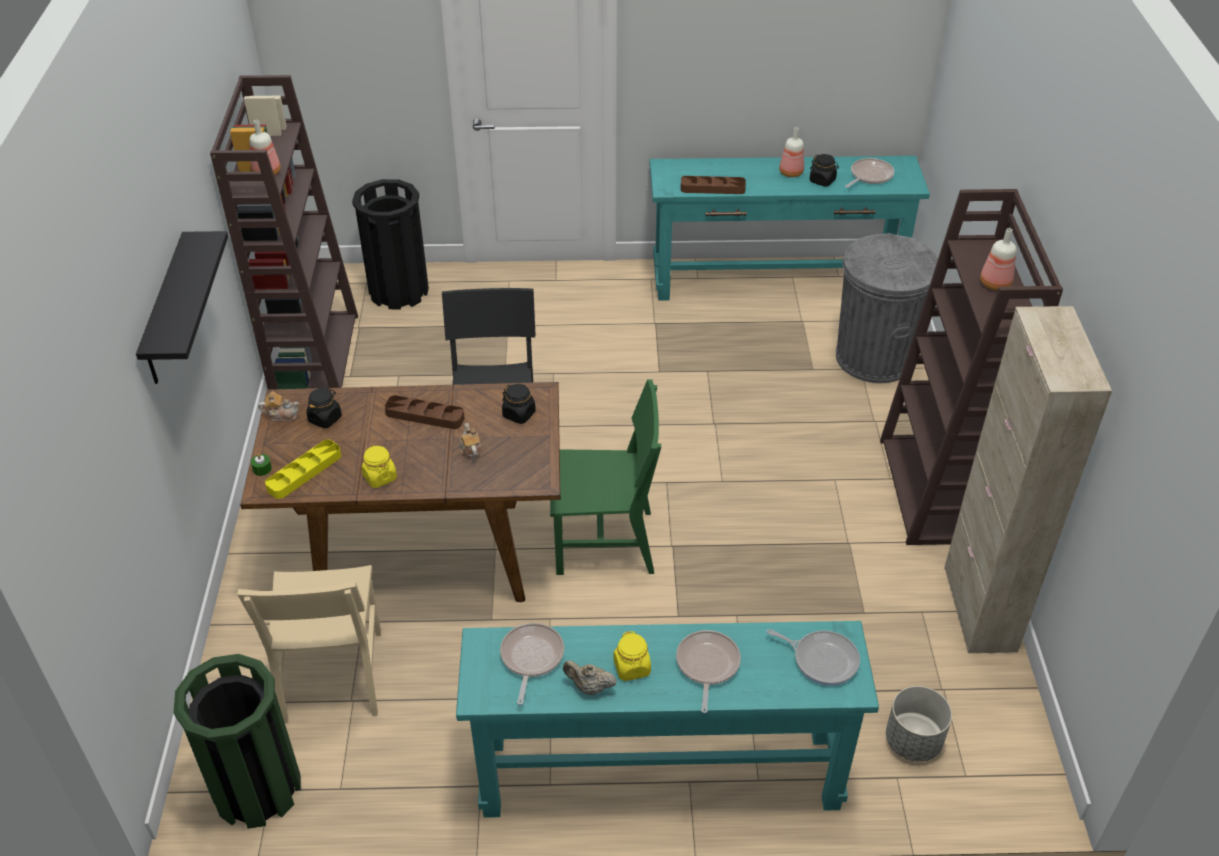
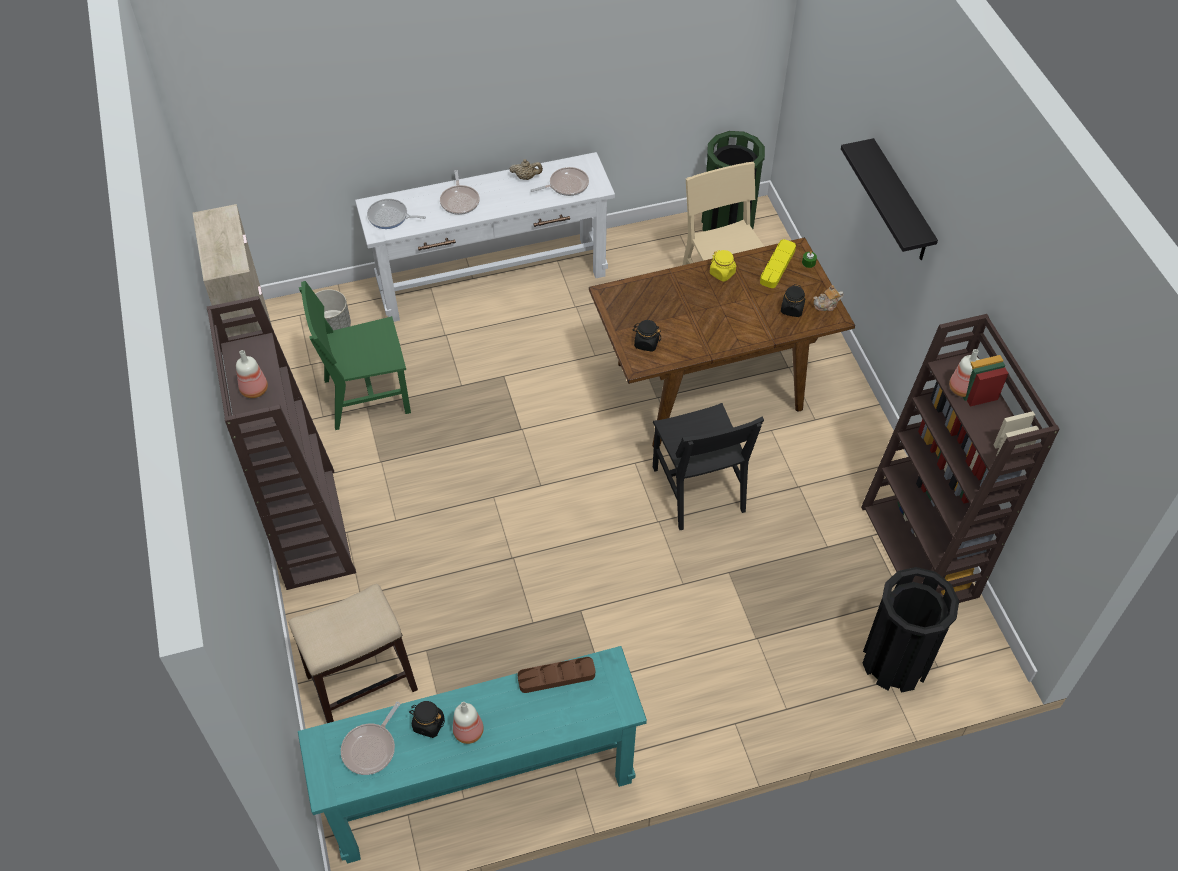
camera: 165 degrees right, 10 degrees up
brown tray [384,395,465,429] -> none
turquoise console table [456,621,879,818] -> white console table [355,152,615,322]
teapot [459,423,481,459] -> none
frying pan [500,623,564,705] -> frying pan turned 105 degrees counterclockwise [530,167,589,196]
green chair [550,379,661,575] -> green chair moved to [299,281,411,430]
yellow jar [613,631,651,681] -> none
grey trash can [836,233,938,383] -> stool [288,584,418,723]

